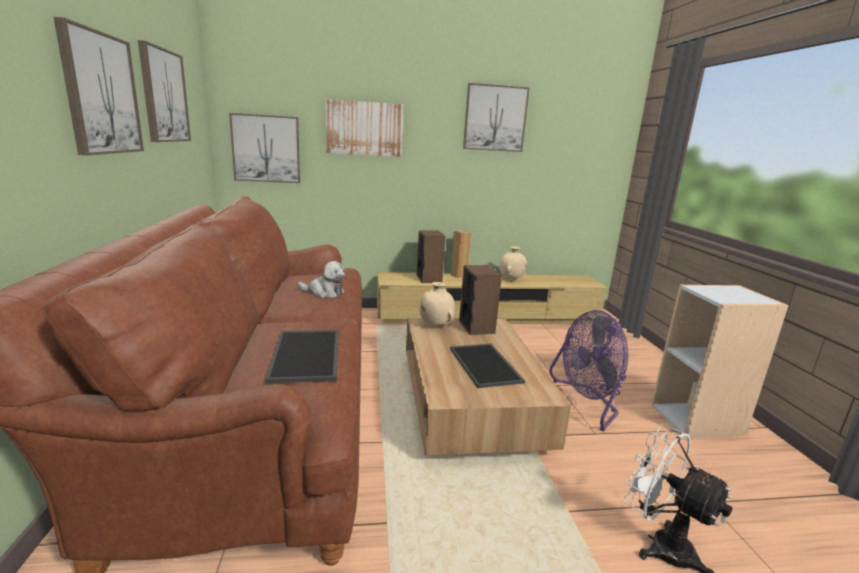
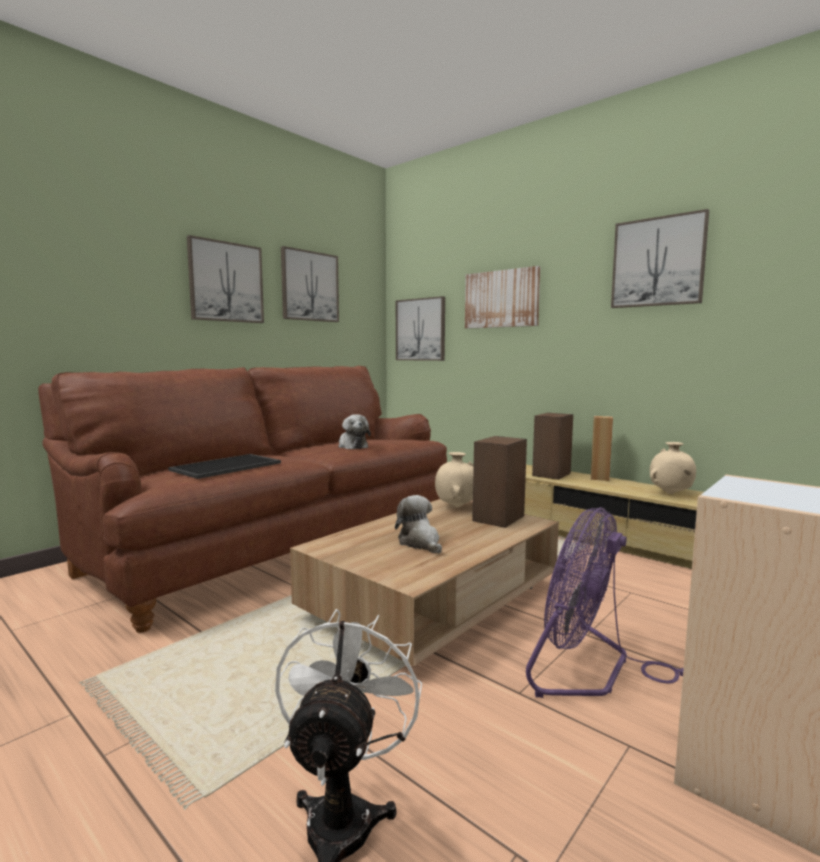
camera: 50 degrees right, 10 degrees down
tray [450,344,525,388] -> plush toy [395,495,442,554]

